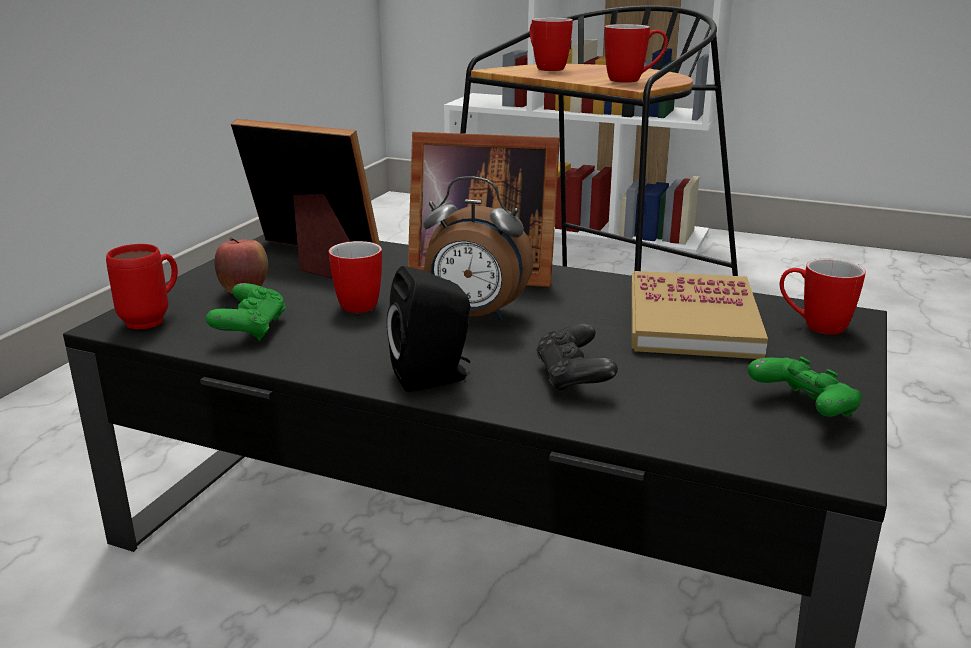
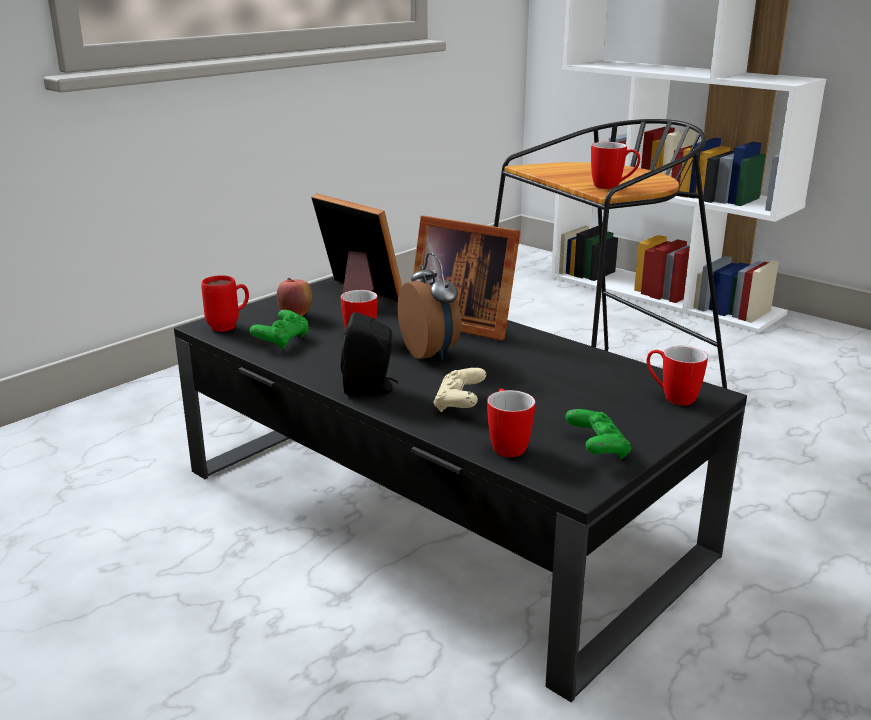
camera: 20 degrees right, 0 degrees up
alarm clock [423,176,534,321] -> alarm clock turned 150 degrees counterclockwise [398,253,462,361]
mug [530,18,573,71] -> mug moved to [487,389,535,457]
black game controller [536,324,618,394] -> beige game controller [434,368,486,412]
book [631,271,768,359] -> none

